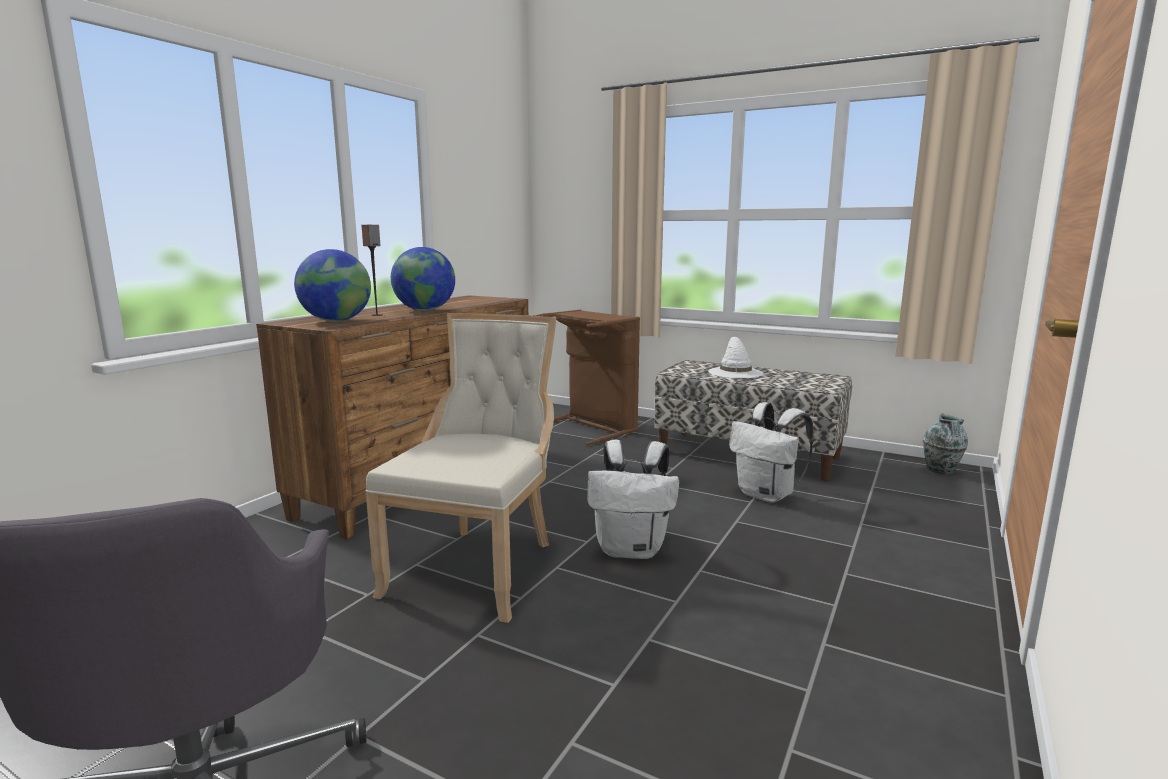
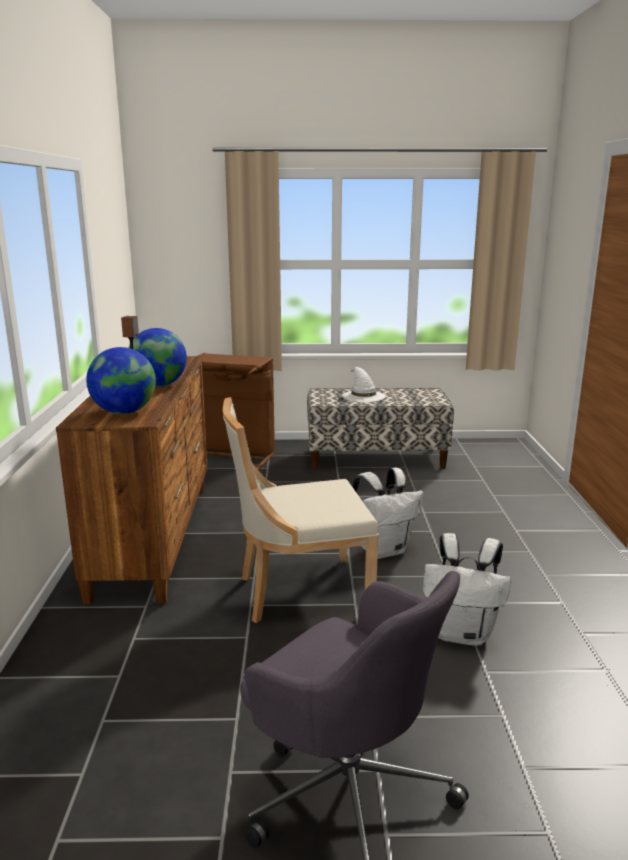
camera: 30 degrees left, 5 degrees up
beige chair [365,313,556,623] -> beige chair turned 90 degrees counterclockwise [223,397,379,623]
white backpack [729,402,813,503] -> white backpack moved to [423,533,511,646]
vase [923,414,968,474] -> none

